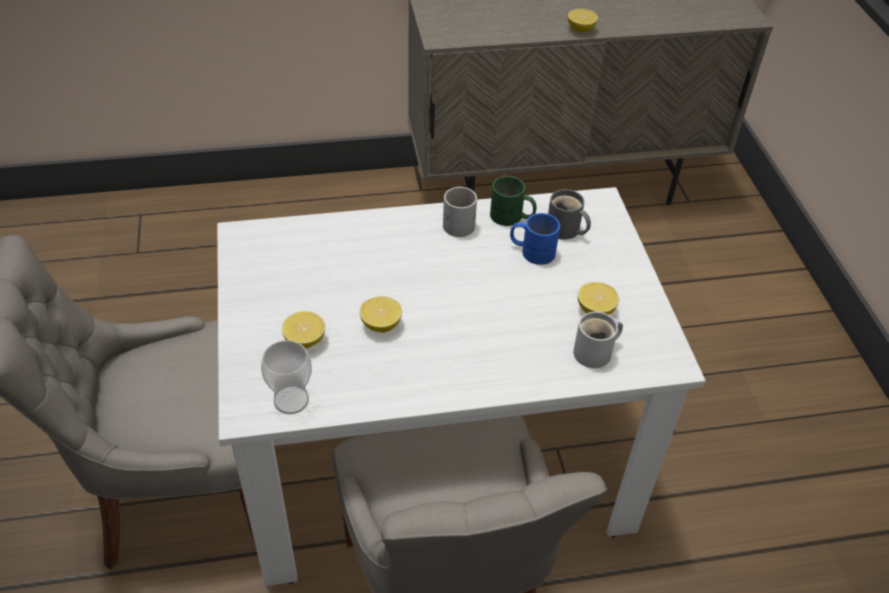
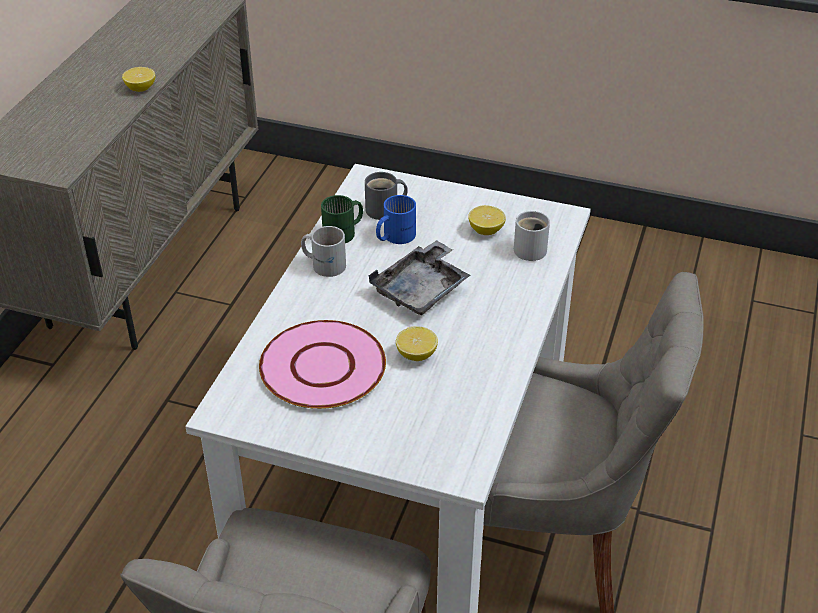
camera: 60 degrees left, 5 degrees down
cup [261,340,312,414] -> none
lemon [282,311,326,348] -> none
none -> pink plate [259,320,386,409]
none -> grey tray [368,240,470,315]

